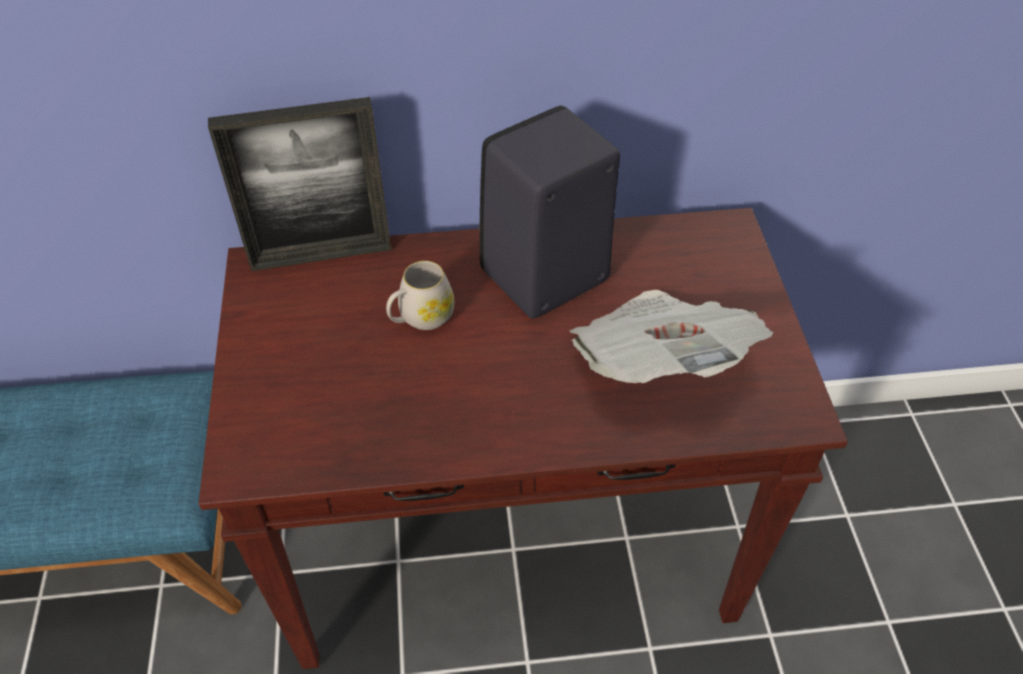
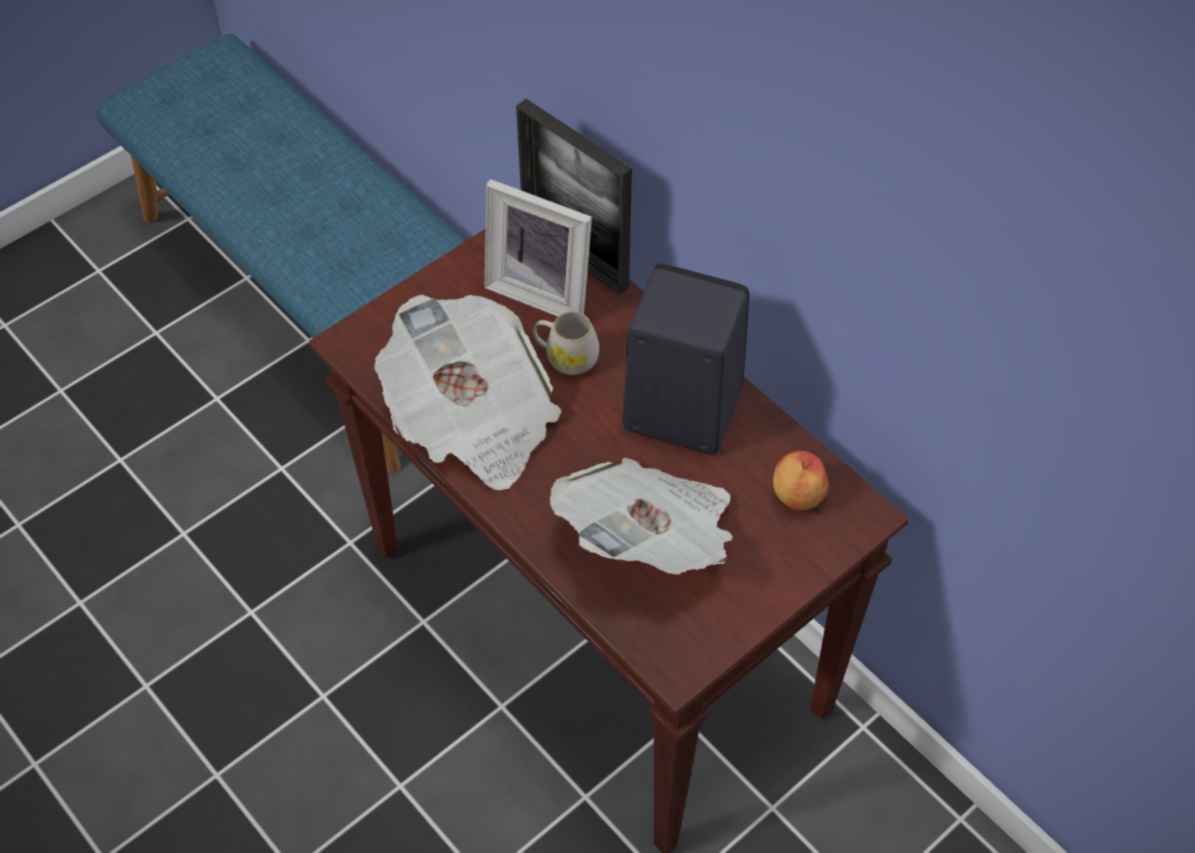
camera: 55 degrees right, 5 degrees up
none -> newspaper [375,295,561,490]
none -> picture frame [484,179,592,317]
none -> apple [773,451,828,511]

